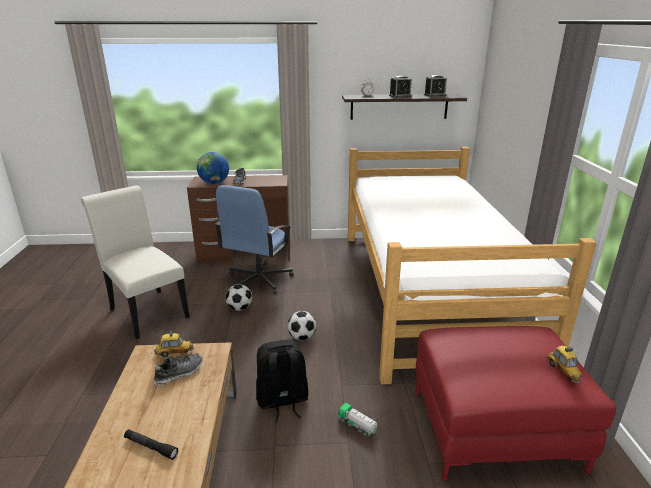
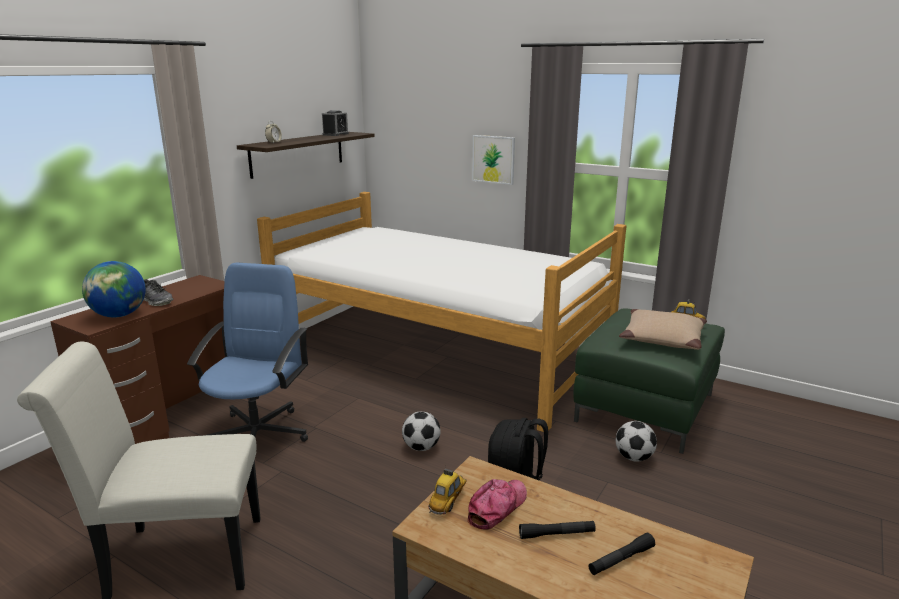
camera: 55 degrees left, 5 degrees down
shoe [154,353,203,386] -> cap [467,479,527,530]
blue office chair [214,185,293,294] -> blue office chair turned 135 degrees counterclockwise [187,262,308,442]
football [226,284,252,311] -> football moved to [616,421,657,462]
toy truck [338,403,377,437] -> none
alarm clock [389,76,412,98] -> none
red ottoman [415,326,616,481] -> green ottoman [574,308,725,454]
none -> picture [472,135,515,185]
none -> black flashlight [519,521,596,539]
none -> beige pillow [619,309,707,350]

